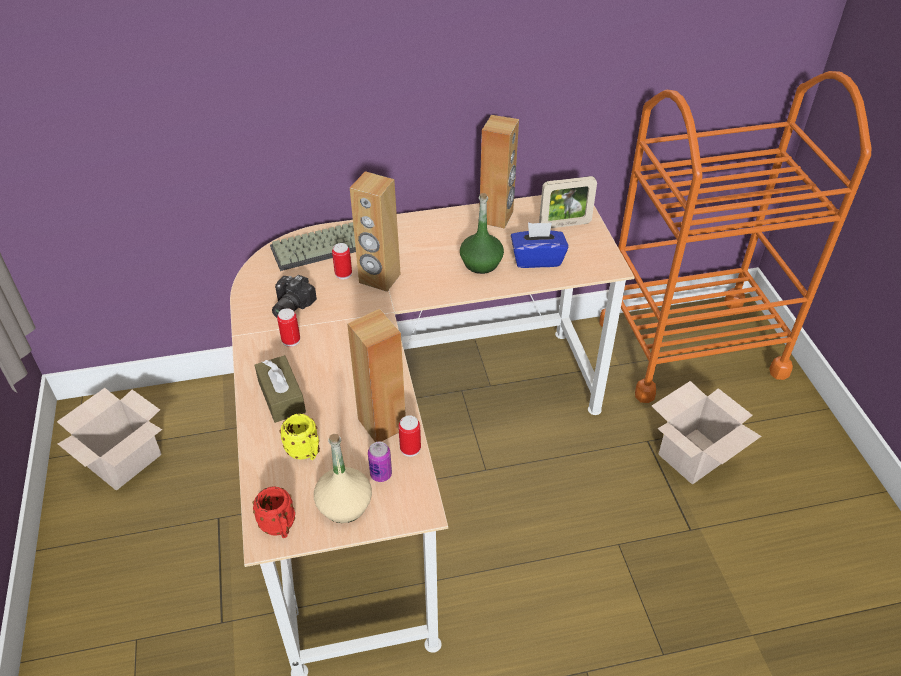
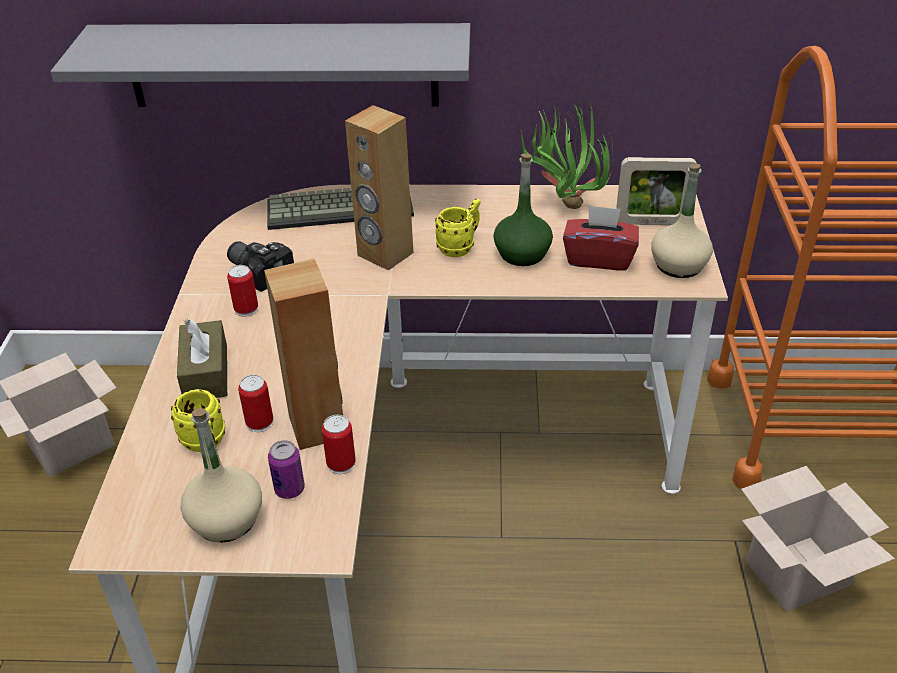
camera: 15 degrees right, 5 degrees down
red mug [253,486,295,538] -> none
camera [272,275,317,318] -> camera turned 90 degrees clockwise [227,241,294,292]
can [332,243,352,279] -> can moved to [238,375,273,432]
brown speaker [479,115,519,229] -> potted plant [520,102,613,209]
blue tissue box [511,223,568,268] -> red tissue box [563,205,639,271]
none -> grey shelf [50,23,470,107]
none -> yellow mug [435,199,481,257]
none -> beige bottle [651,163,713,278]

